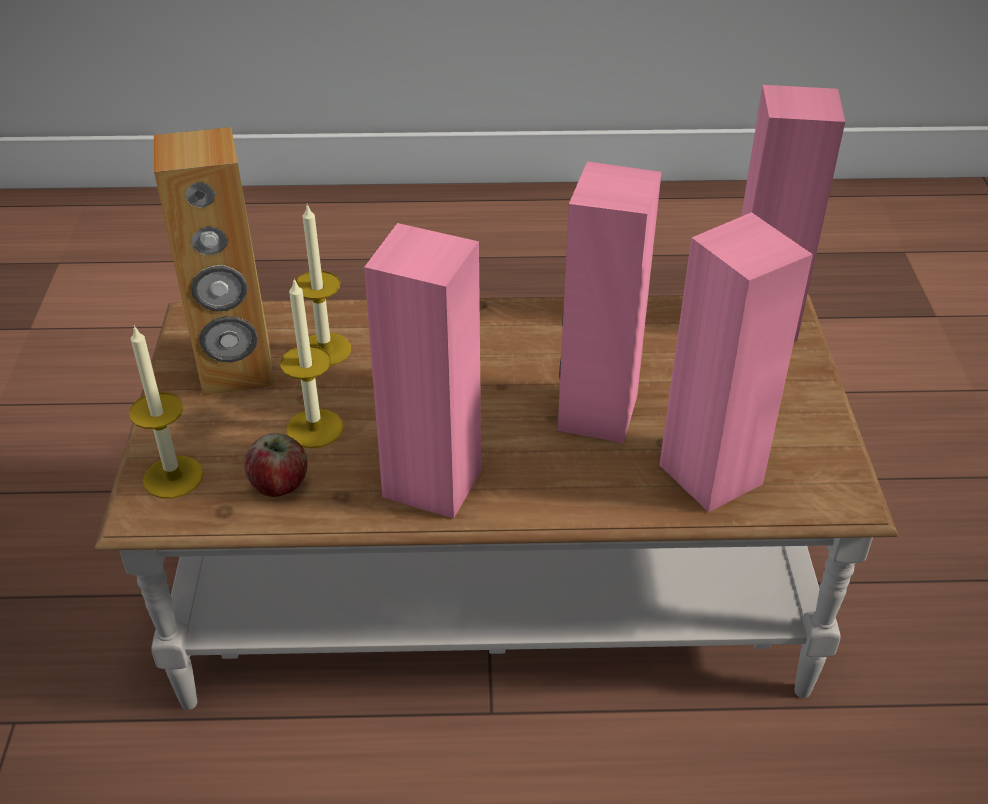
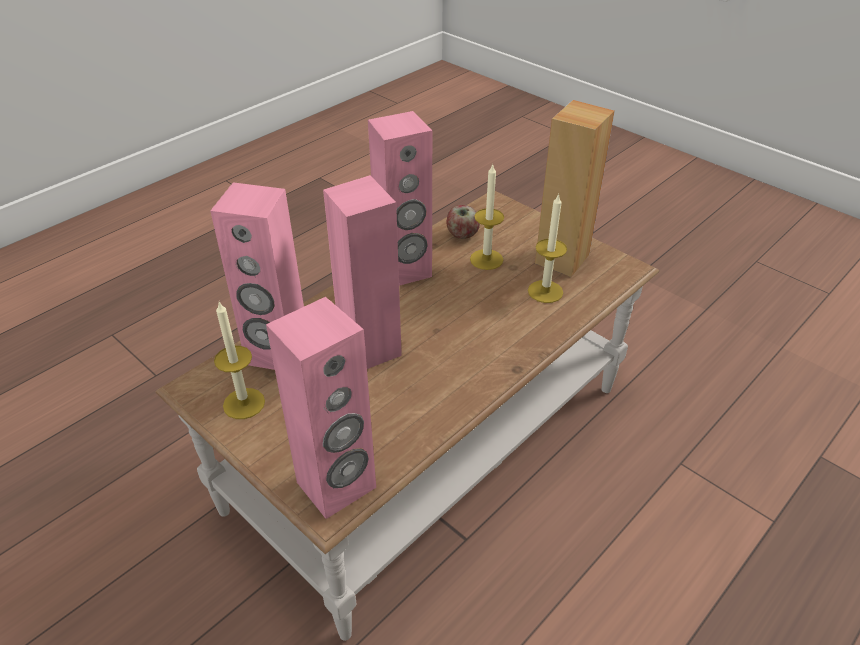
camera: 135 degrees right, 0 degrees up
candle [129,325,204,499] -> candle moved to [214,302,265,419]

